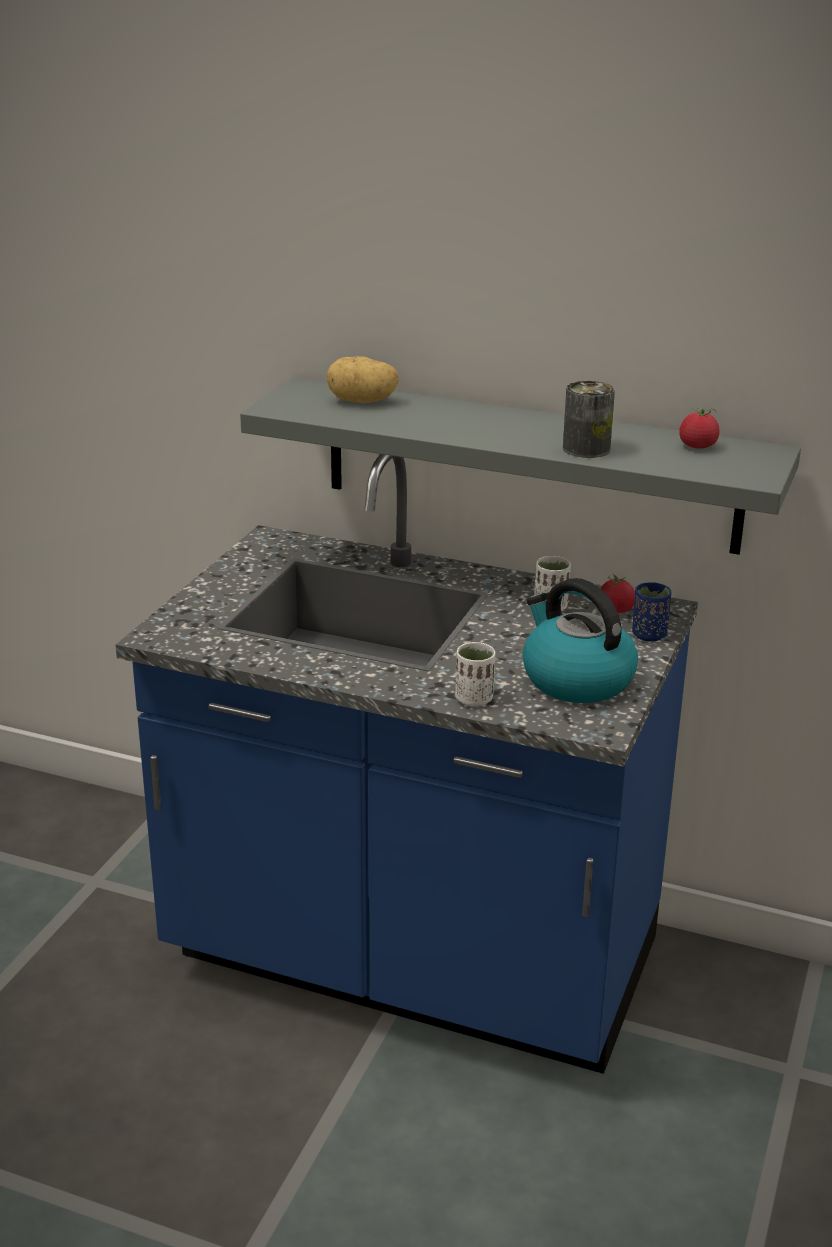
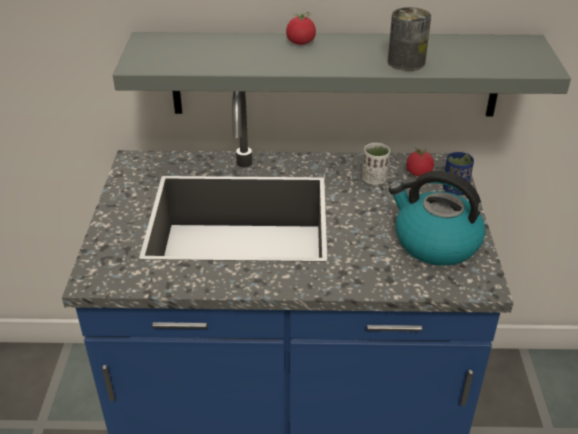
camera: 20 degrees left, 10 degrees up
potato [326,356,399,403] -> none
white cup [455,642,496,707] -> none
tomato [679,408,719,449] -> tomato moved to [286,12,316,45]

